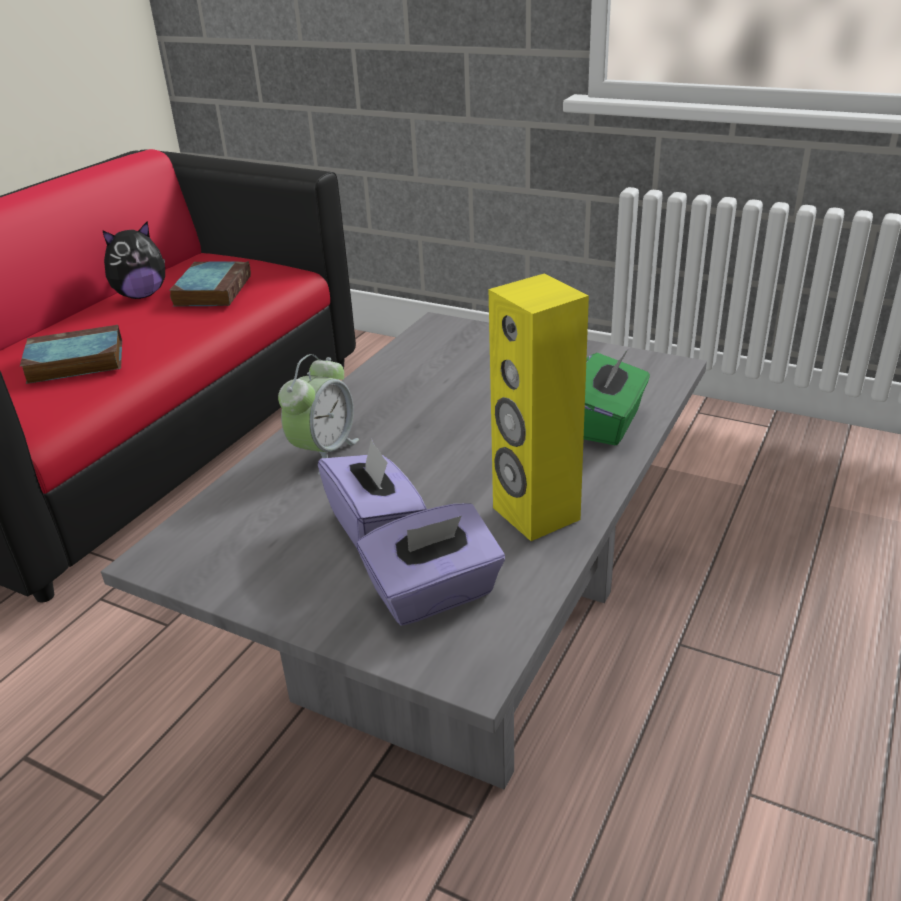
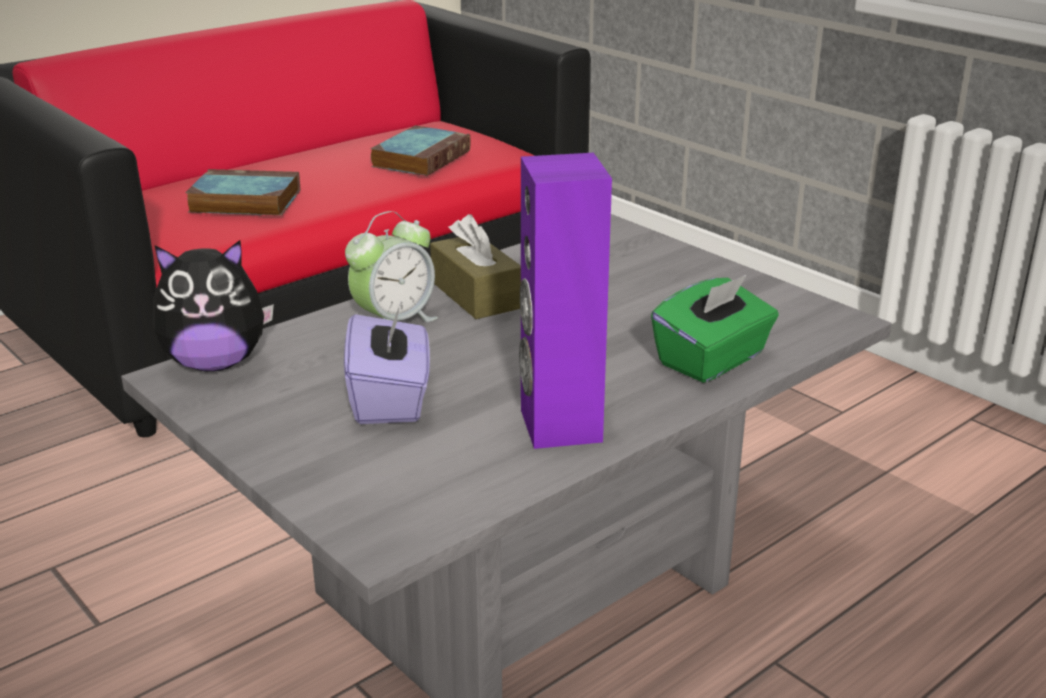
camera: 20 degrees right, 5 degrees down
plush toy [102,222,165,299] -> plush toy moved to [152,240,274,372]
purple tissue box [357,503,505,626] -> none
yellow speaker [488,274,589,541] -> purple speaker [519,153,612,449]
none -> brown tissue box [430,214,521,319]

